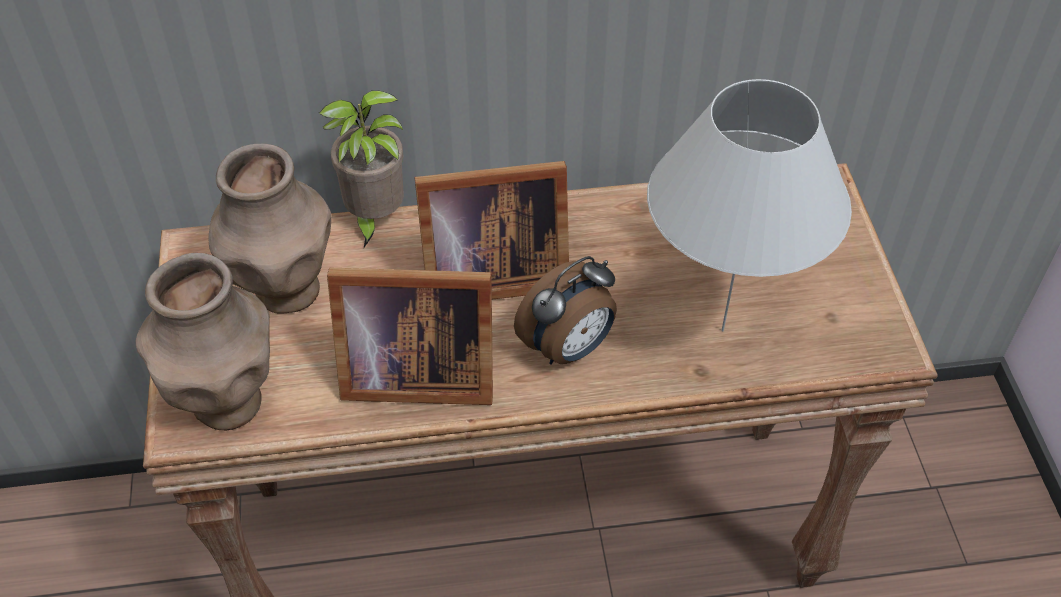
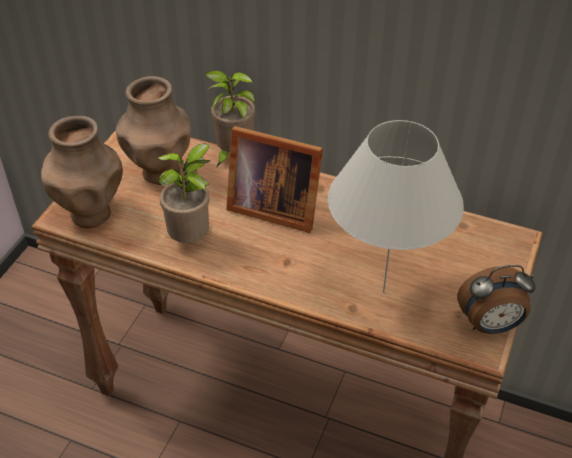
camera: 30 degrees right, 5 degrees down
picture frame [327,268,493,405] -> potted plant [158,143,211,243]
alarm clock [514,256,617,365] -> alarm clock moved to [457,265,536,334]

